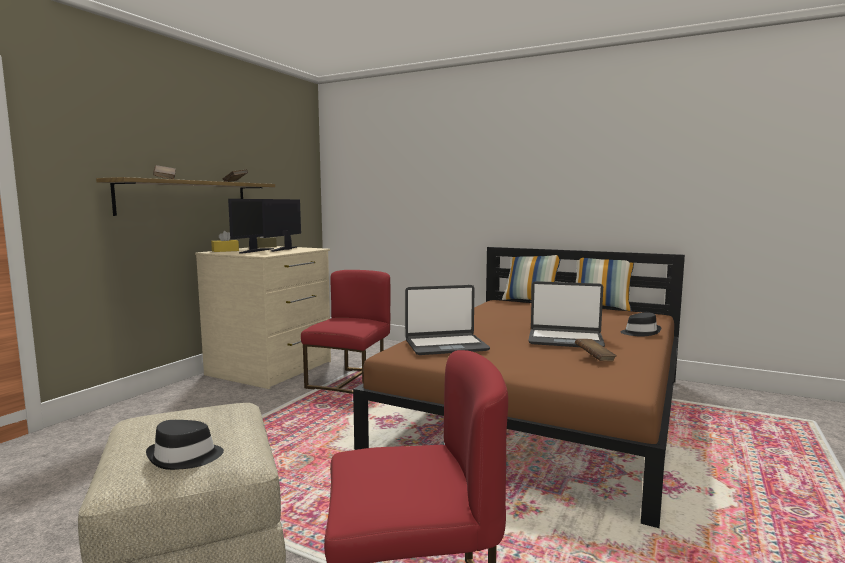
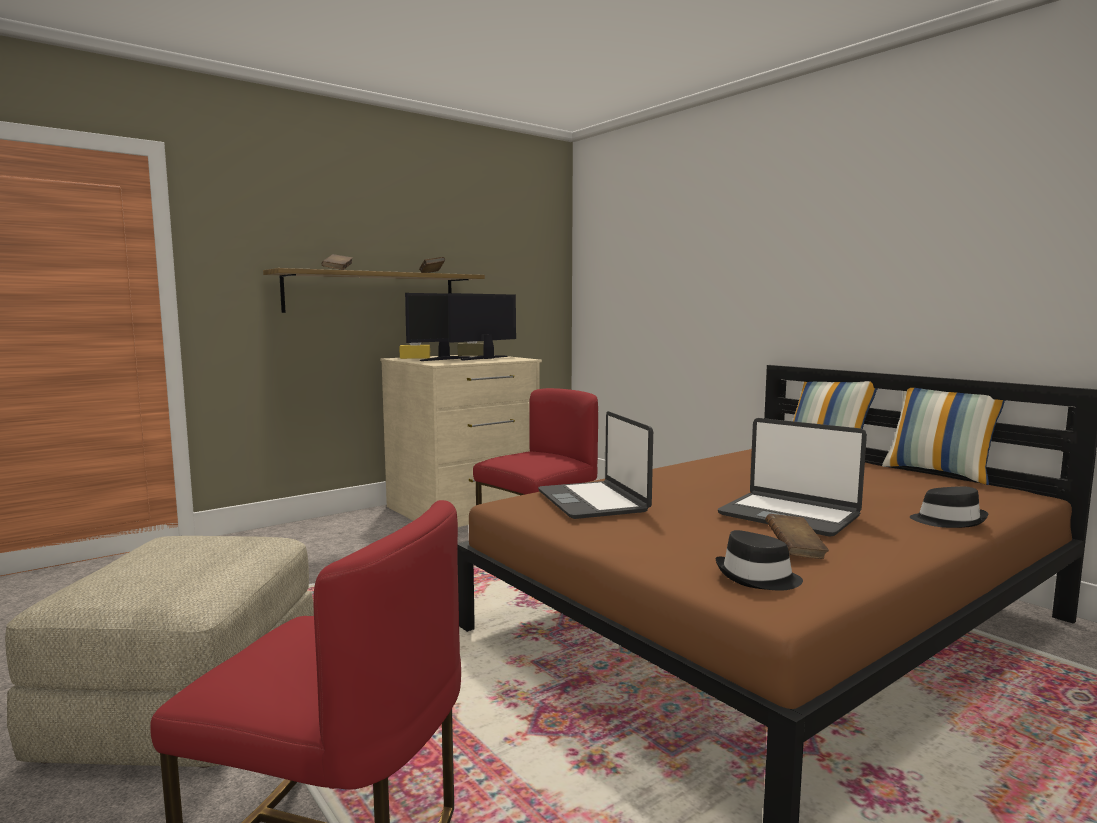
camera: 25 degrees right, 0 degrees up
black hat [146,420,224,470] -> black hat moved to [716,530,803,591]
laptop [405,285,490,355] -> laptop turned 60 degrees clockwise [538,411,653,519]

